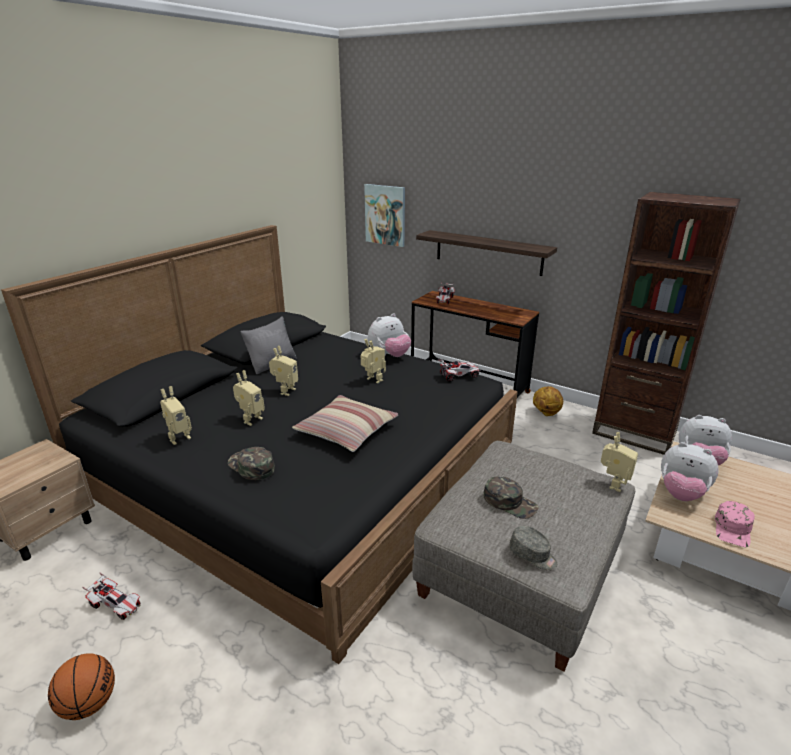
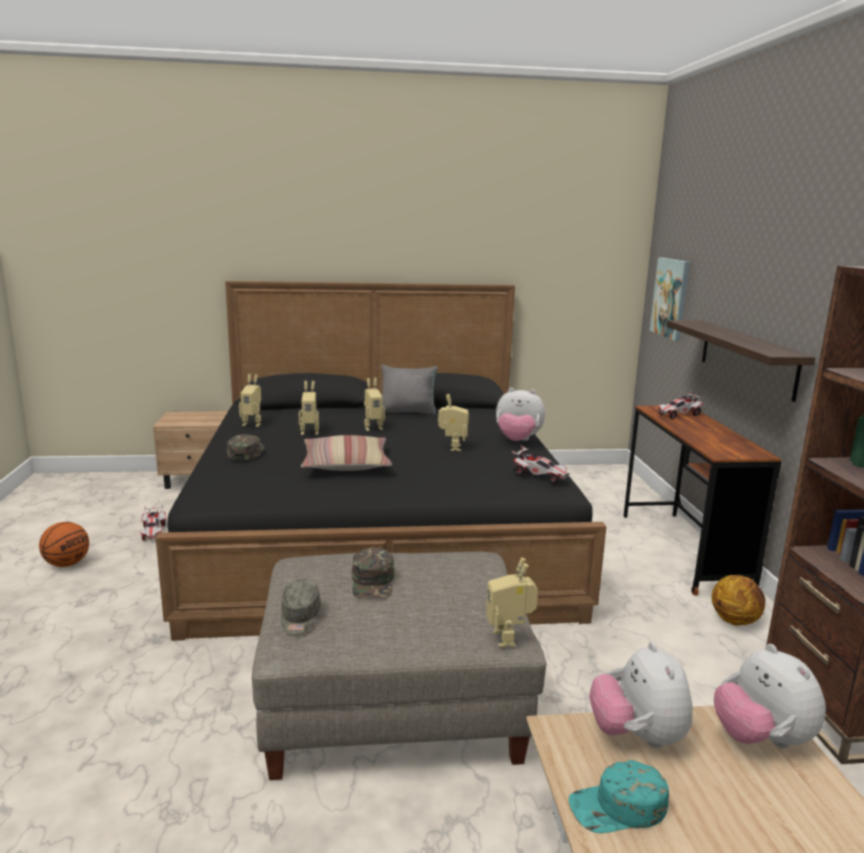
camera: 50 degrees right, 10 degrees down
toy robot [601,432,638,492] -> toy robot turned 90 degrees clockwise [486,557,538,648]
pink cap [715,501,755,547] -> turquoise cap [569,760,669,833]

